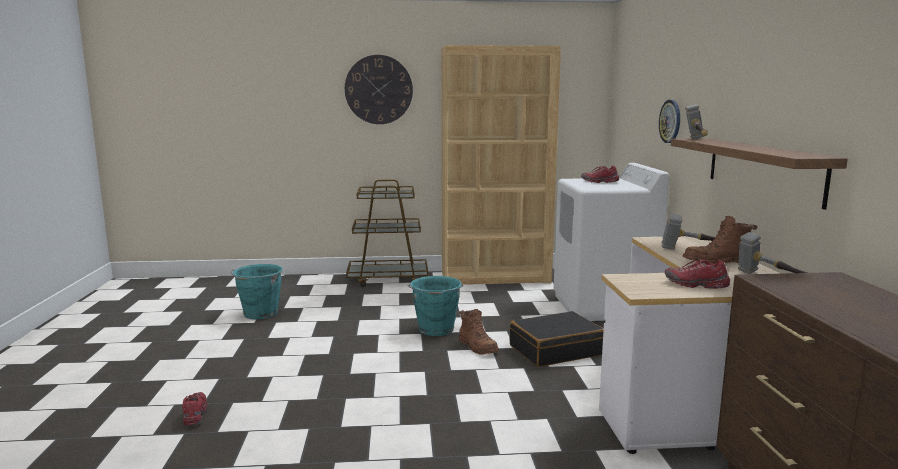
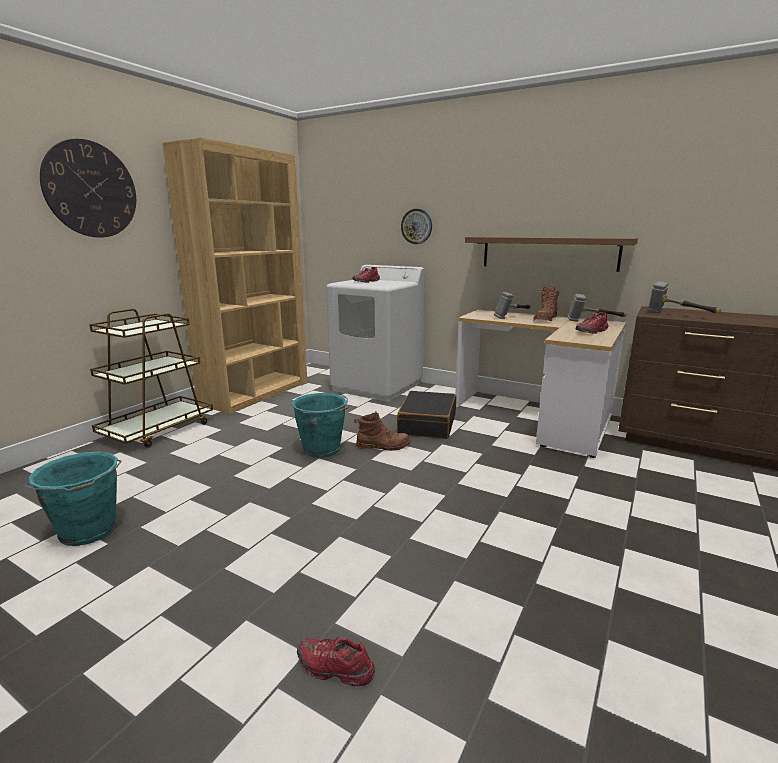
camera: 55 degrees left, 5 degrees up
hammer [685,104,708,139] -> hammer moved to [648,281,722,313]

